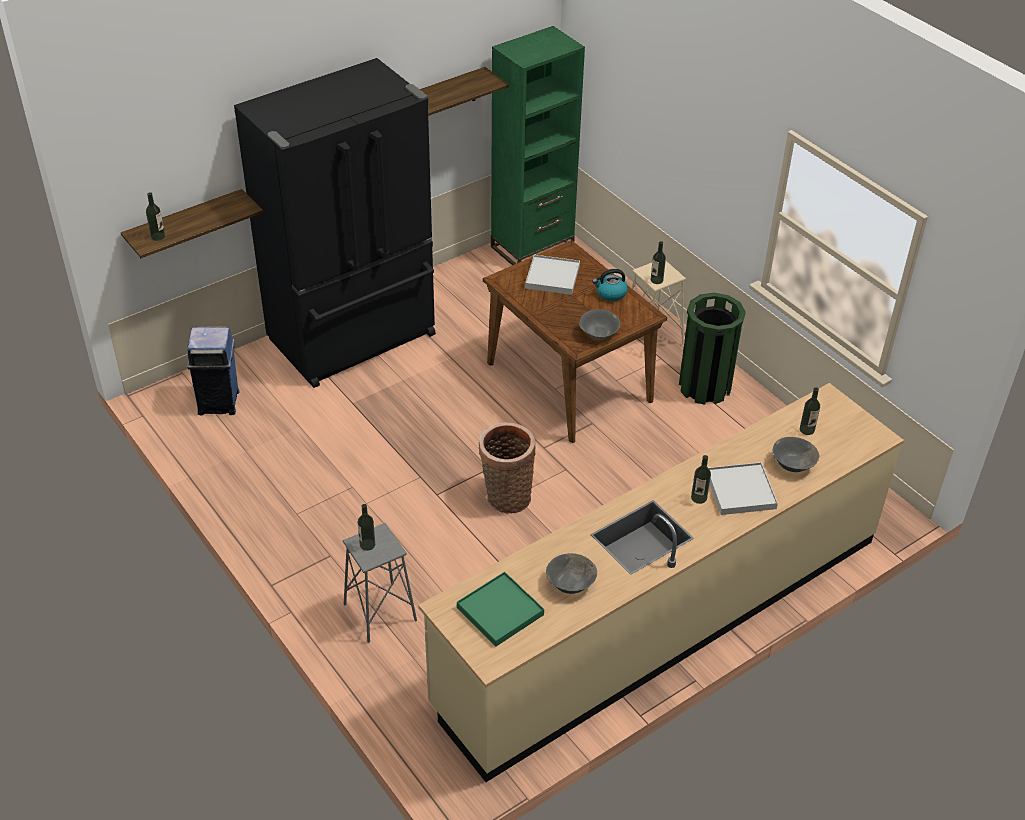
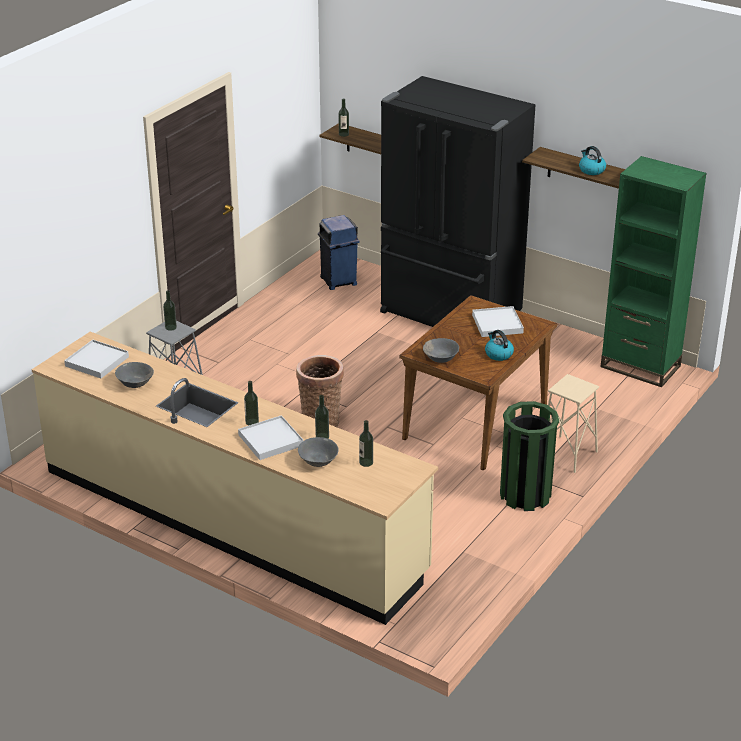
camera: 70 degrees right, 10 degrees down
green tray [457,572,544,647] -> white tray [64,340,129,378]
bottle [651,241,666,284] -> bottle moved to [315,395,329,439]
none -> kettle [579,146,606,175]

